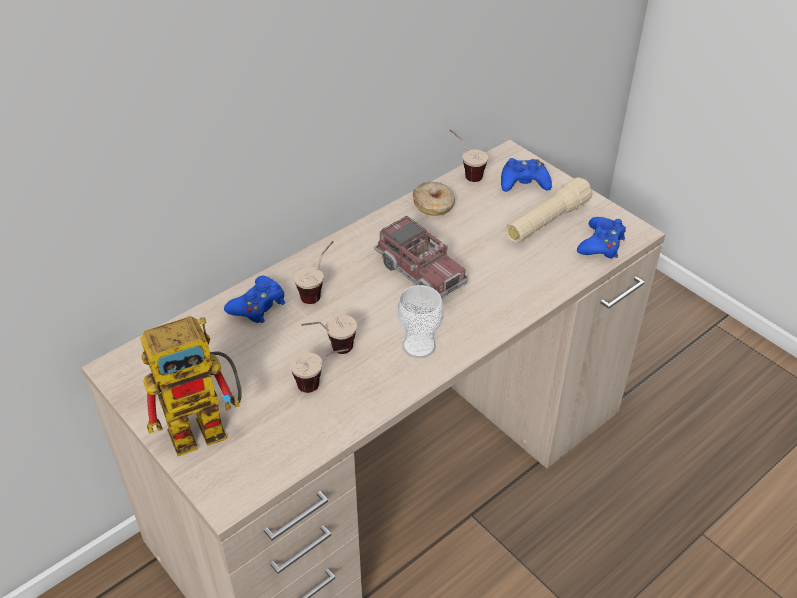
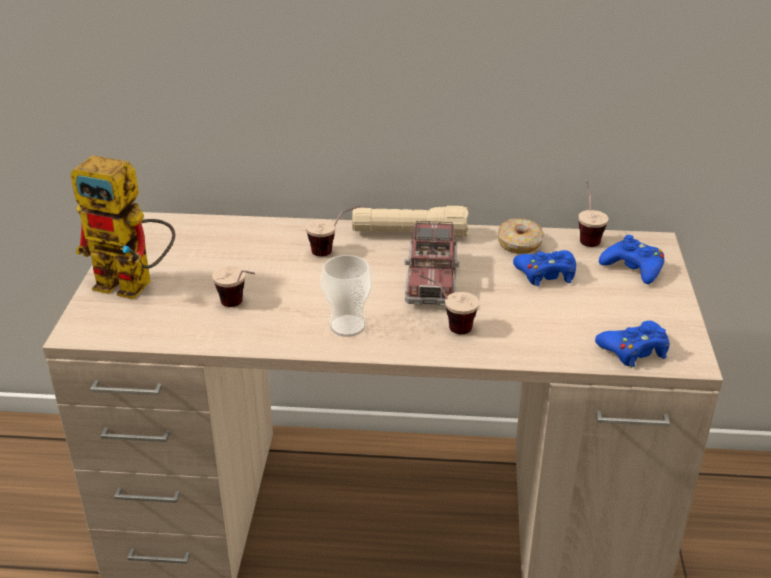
camera: 45 degrees right, 10 degrees down
blue game controller [224,276,285,323] -> blue game controller moved to [513,250,576,286]
cup [301,315,357,354] -> cup moved to [419,274,479,334]
beige flashlight [505,177,592,243] -> beige flashlight moved to [352,206,468,237]

